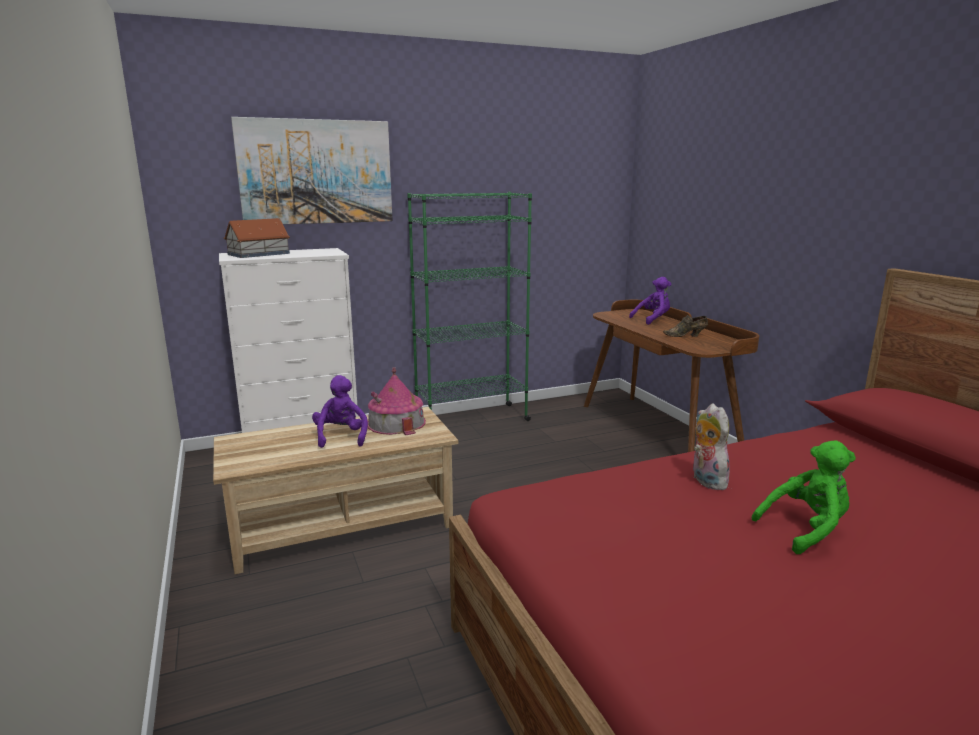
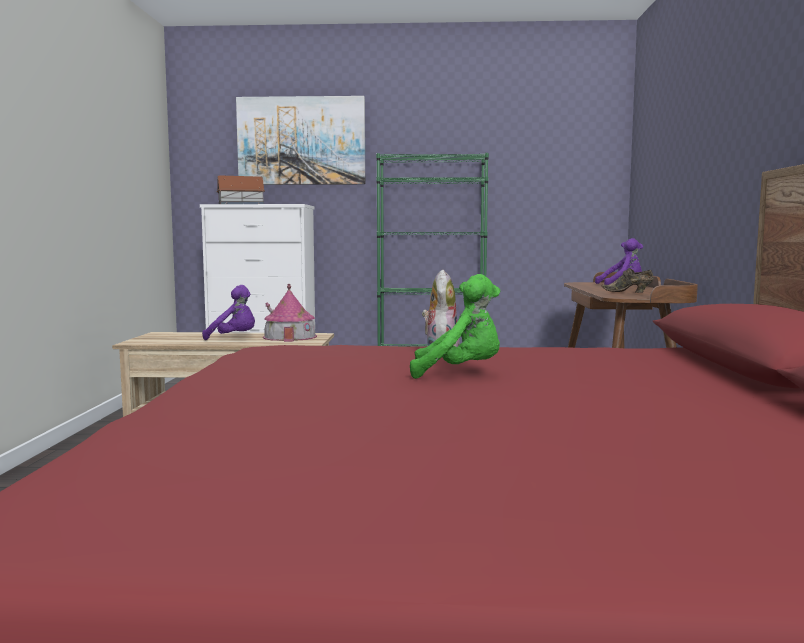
camera: 25 degrees right, 10 degrees down
purple plush toy [312,375,368,448] -> purple plush toy turned 90 degrees clockwise [202,285,255,340]

